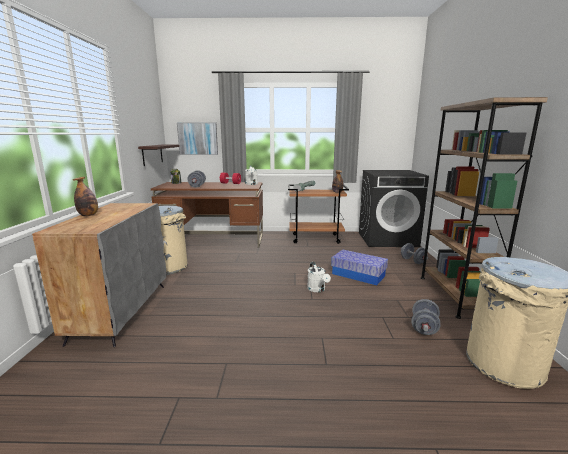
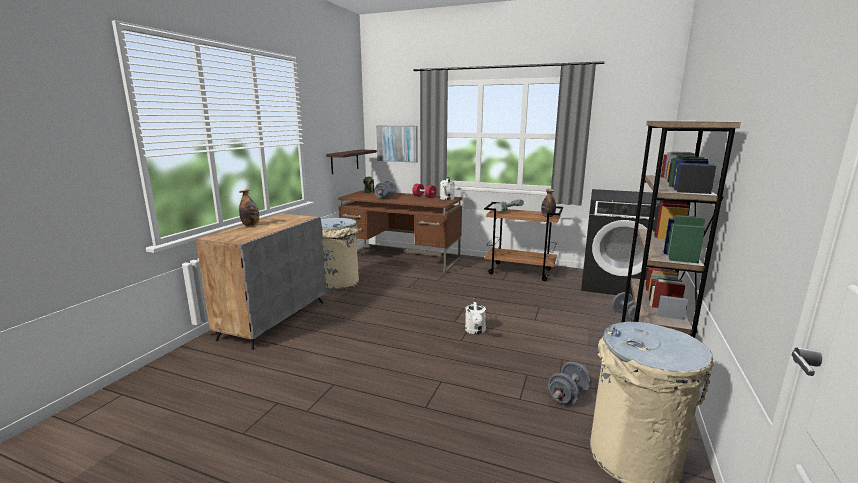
camera: 20 degrees right, 0 degrees up
storage box [331,250,388,285] -> none

